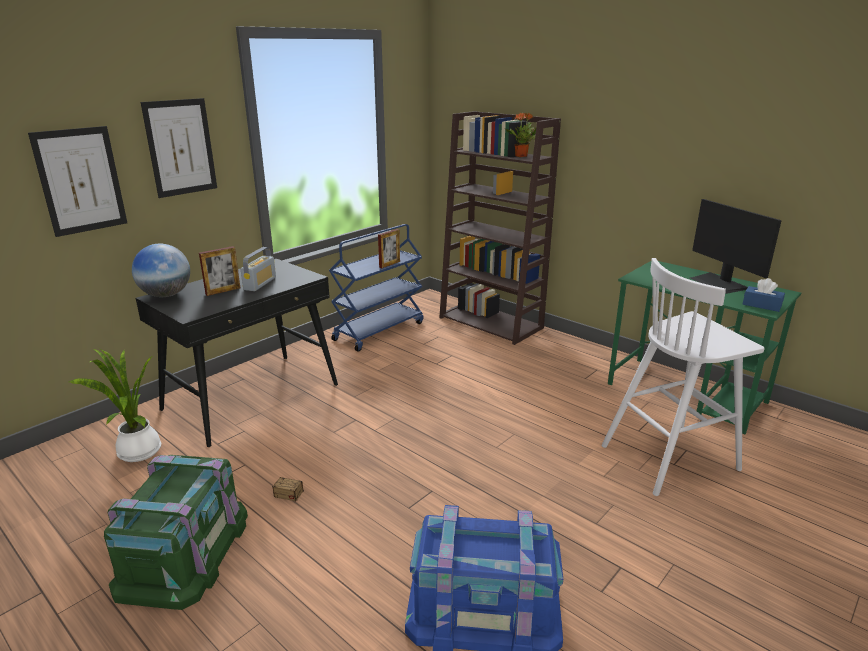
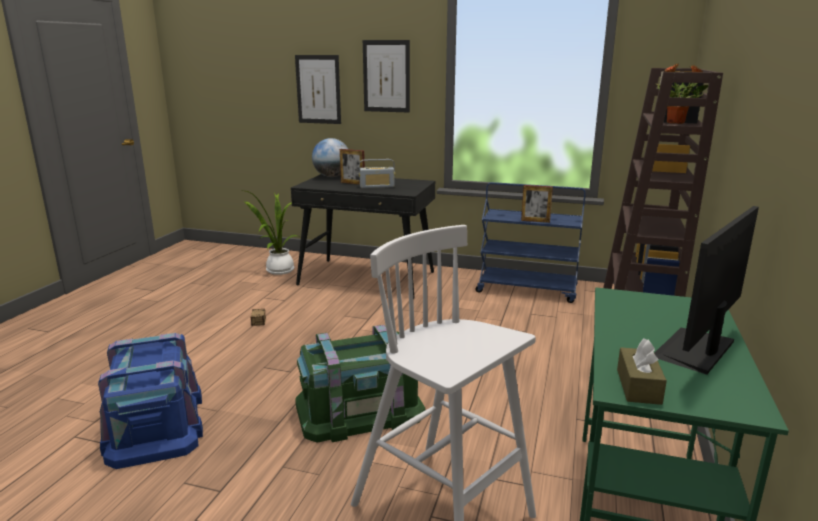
camera: 65 degrees right, 5 degrees down
green storage box [104,455,248,610] -> green storage box moved to [295,325,425,443]
blue tissue box [743,278,785,312] -> brown tissue box [617,338,667,405]

